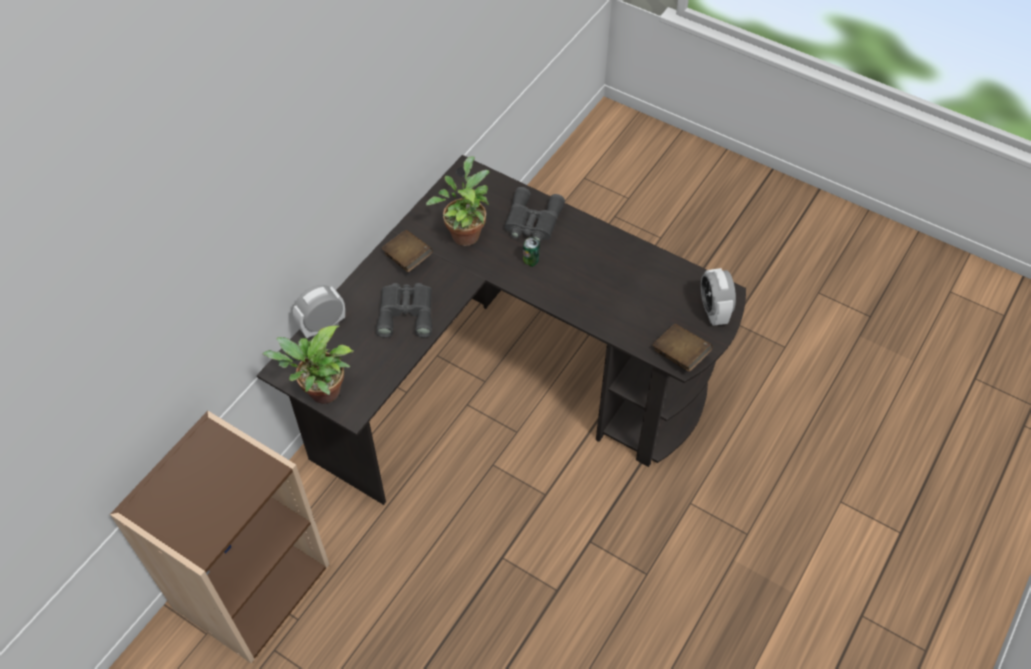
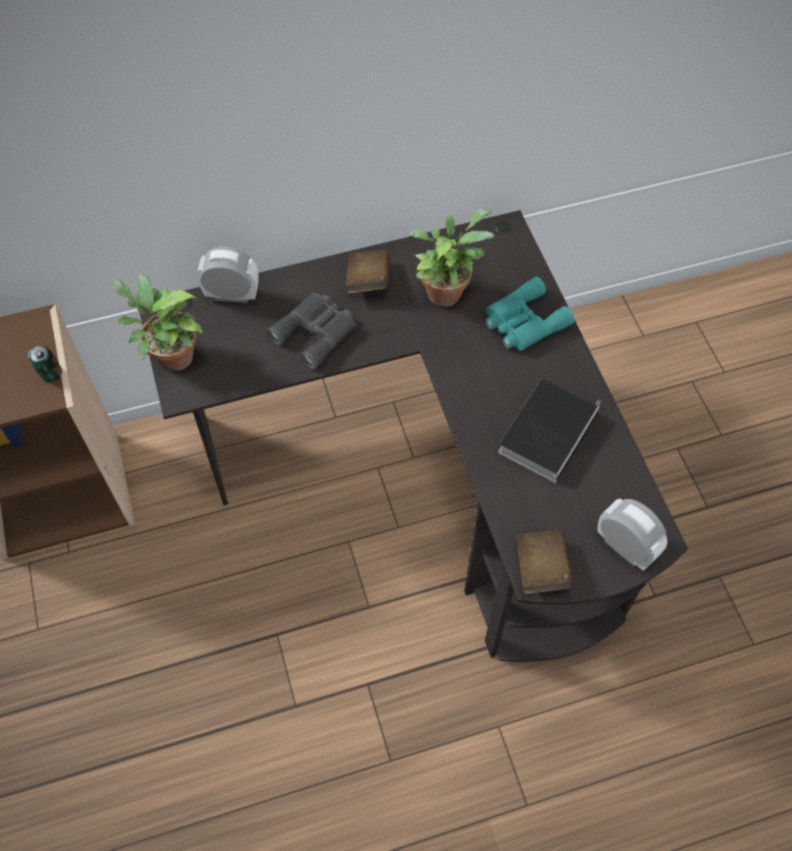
camera: 40 degrees right, 5 degrees up
grey binoculars [504,187,565,242] -> turquoise binoculars [486,277,574,351]
can [523,237,540,267] -> can moved to [27,346,62,382]
alarm clock [701,268,736,326] -> alarm clock turned 105 degrees clockwise [597,499,667,571]
none -> book [498,379,601,483]

